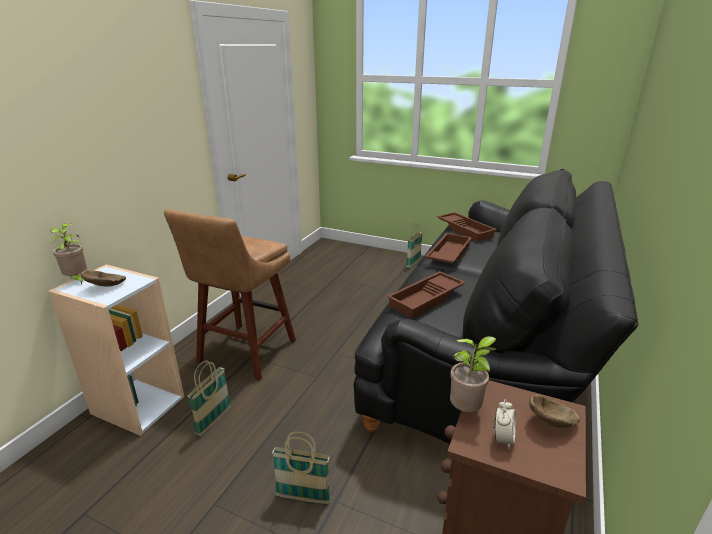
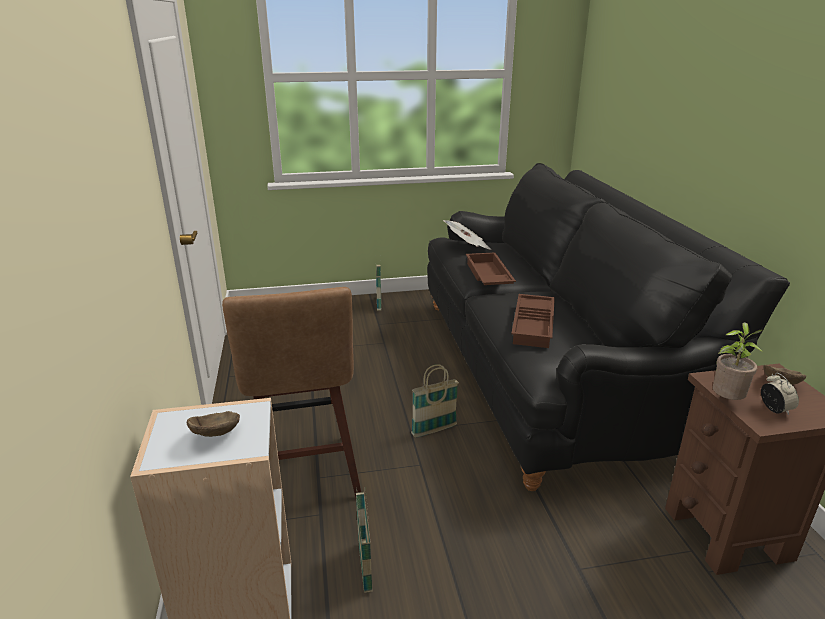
camera: 35 degrees left, 0 degrees up
potted plant [50,223,87,285] -> none
basket [272,431,331,504] -> basket moved to [411,364,459,437]
brown tray [437,212,497,242] -> newspaper [443,220,492,250]

